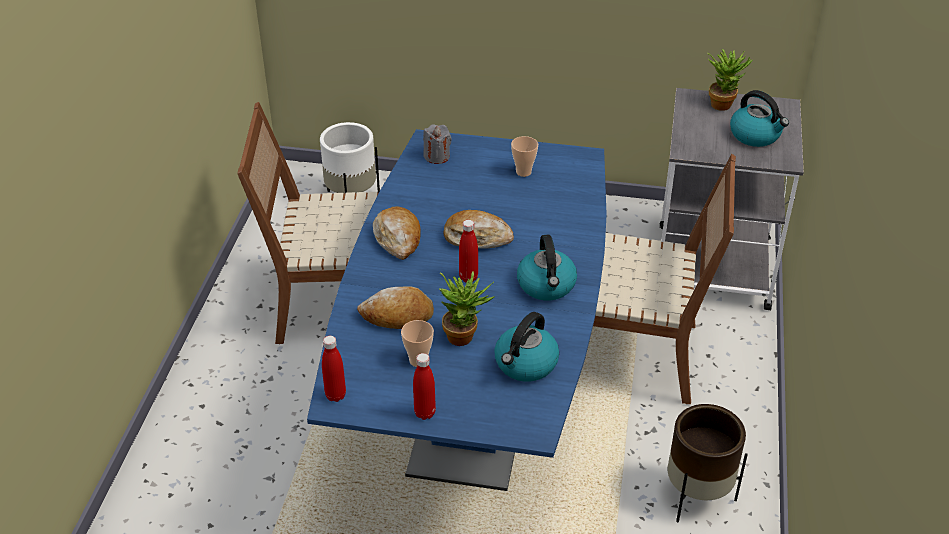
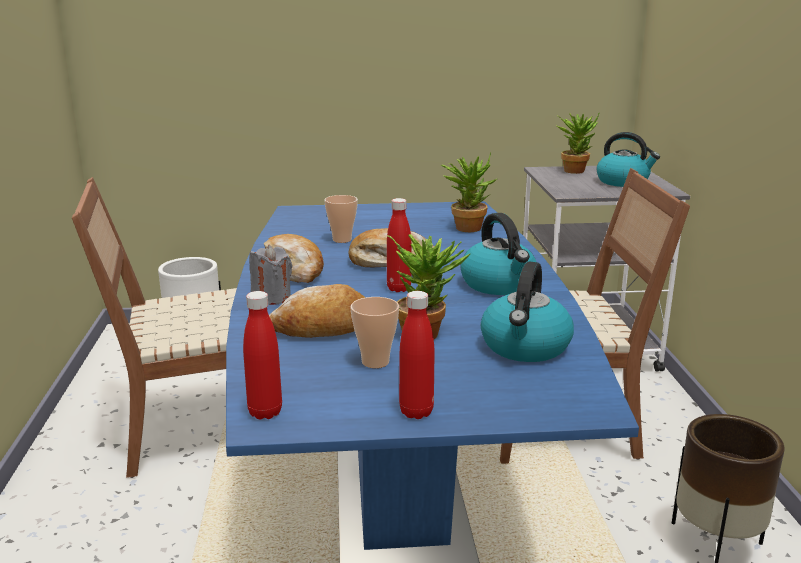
camera: 15 degrees left, 20 degrees down
grey candle [423,124,452,164] -> grey candle moved to [249,245,292,305]
cup [511,136,538,177] -> cup moved to [324,195,358,243]
none -> potted plant [441,152,497,232]

